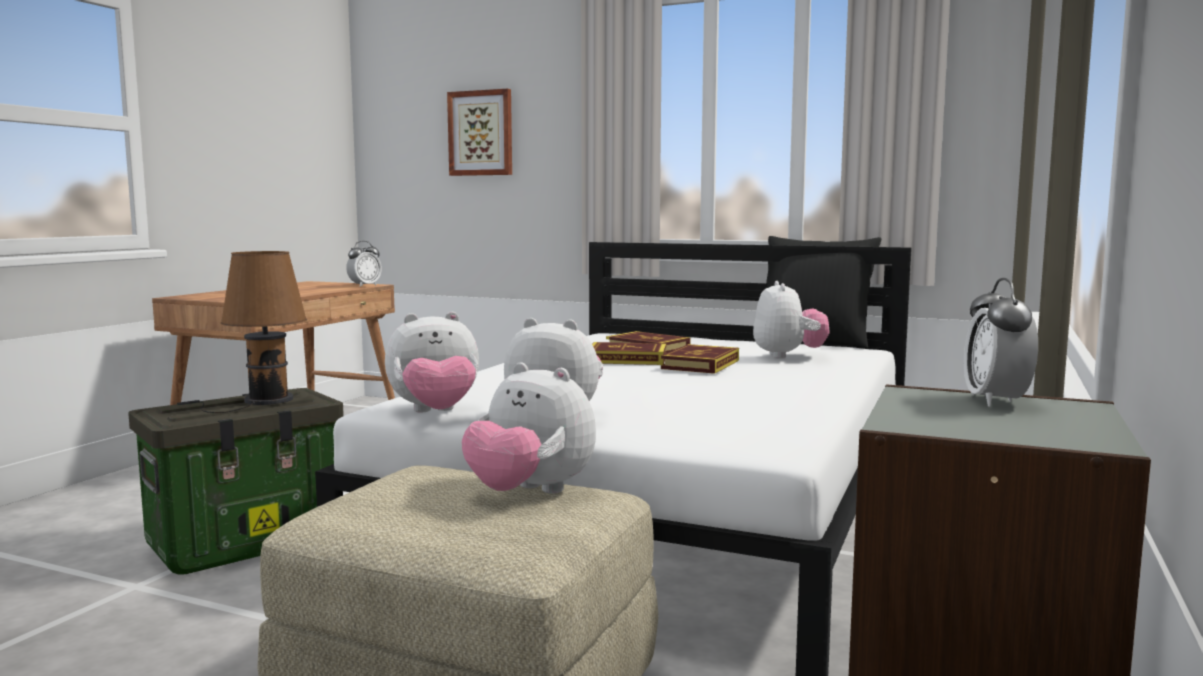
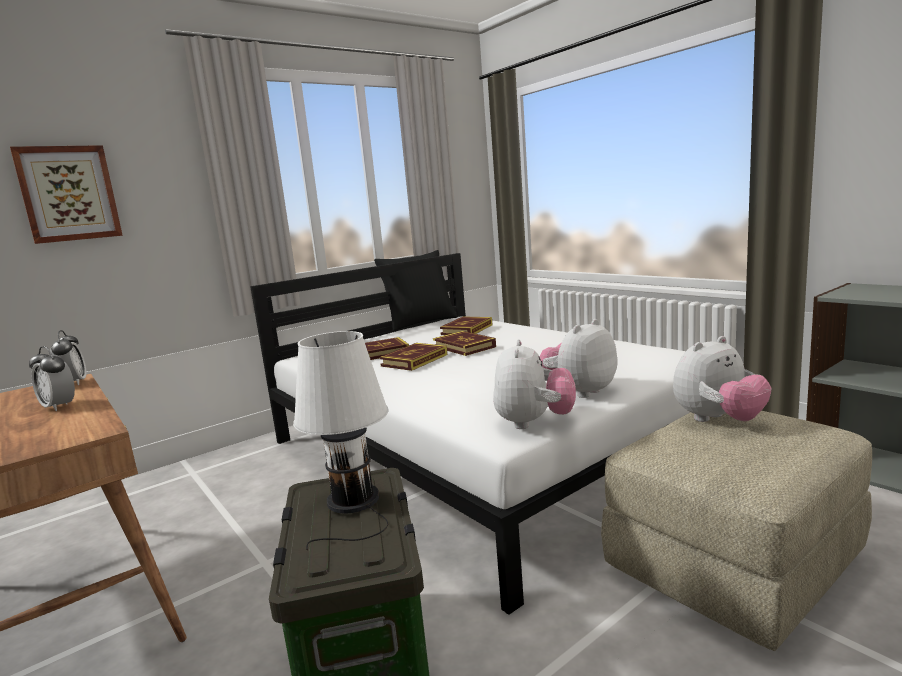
camera: 60 degrees left, 5 degrees up
brown table lamp [188,251,307,413] -> white table lamp [293,331,389,550]
plush toy [753,281,829,359] -> book [440,316,493,335]
alarm clock [964,278,1038,407] -> alarm clock moved to [29,346,75,411]

